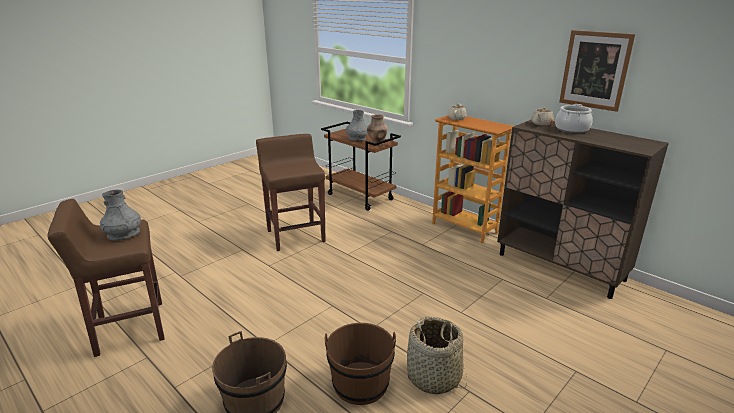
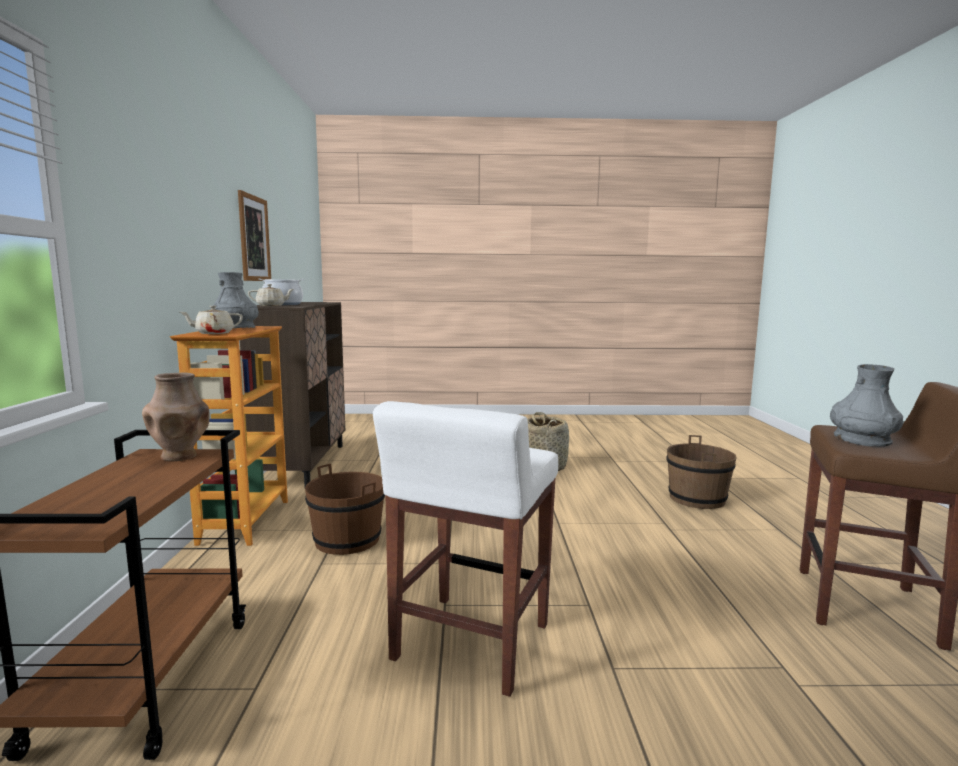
camera: 135 degrees left, 15 degrees down
brown stool [256,134,326,251] -> white stool [373,401,558,697]
brown bucket [325,323,396,405] -> brown bucket moved to [305,464,385,555]
grey vase [346,110,368,141] -> grey vase moved to [210,272,259,328]

